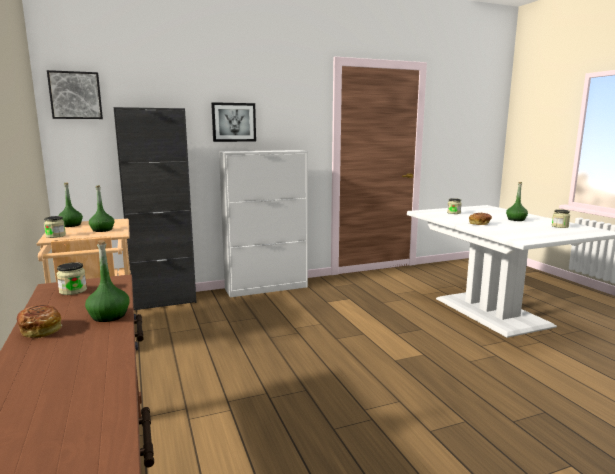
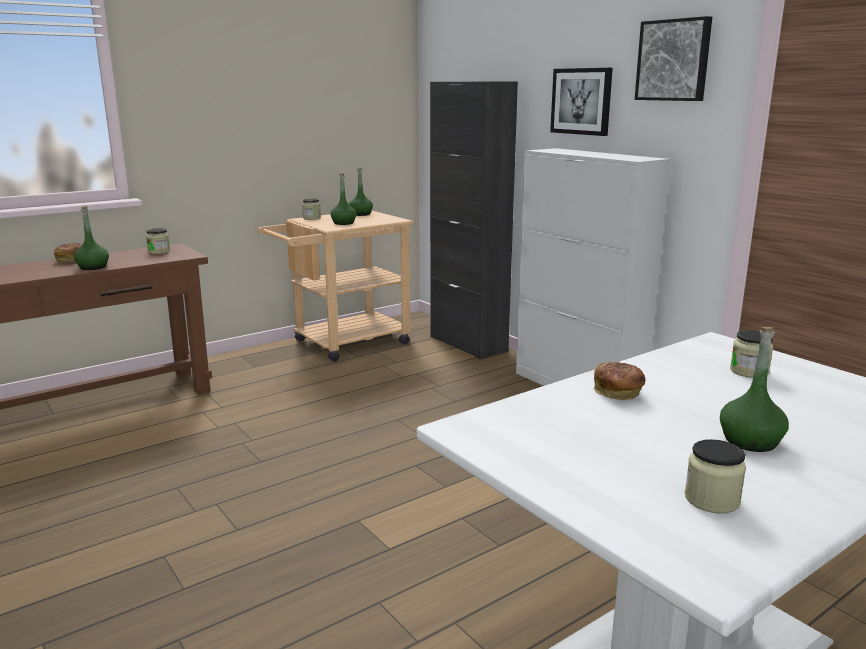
camera: 75 degrees right, 5 degrees up
picture [47,70,103,119] -> picture moved to [635,16,712,101]

